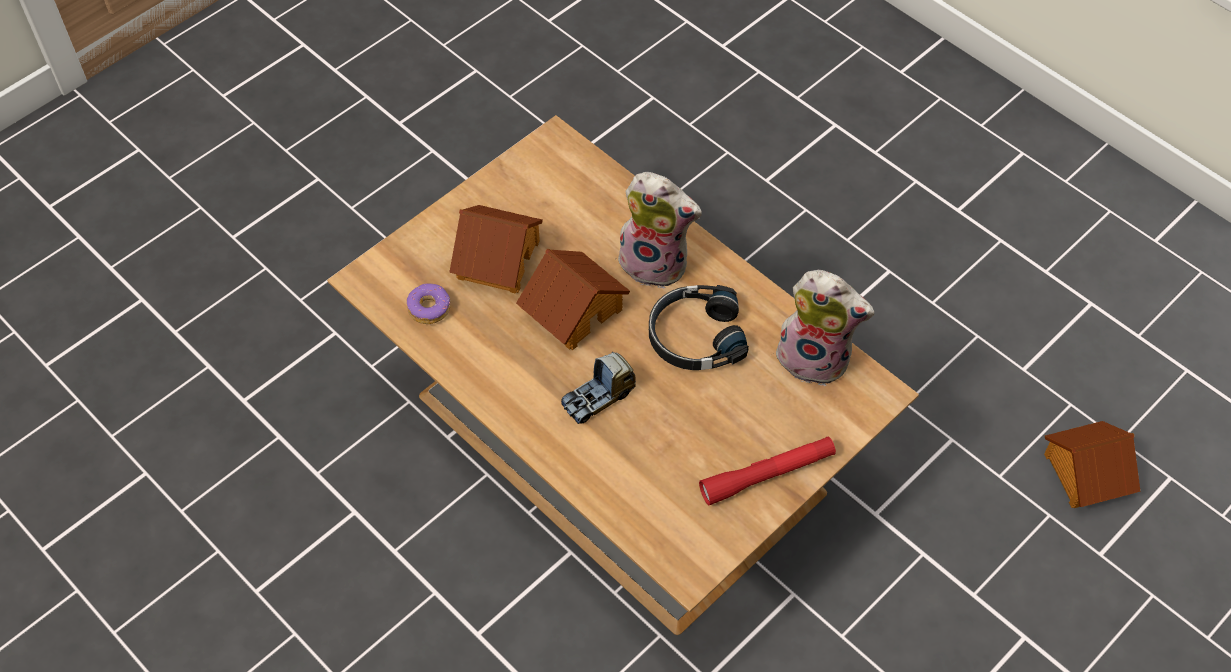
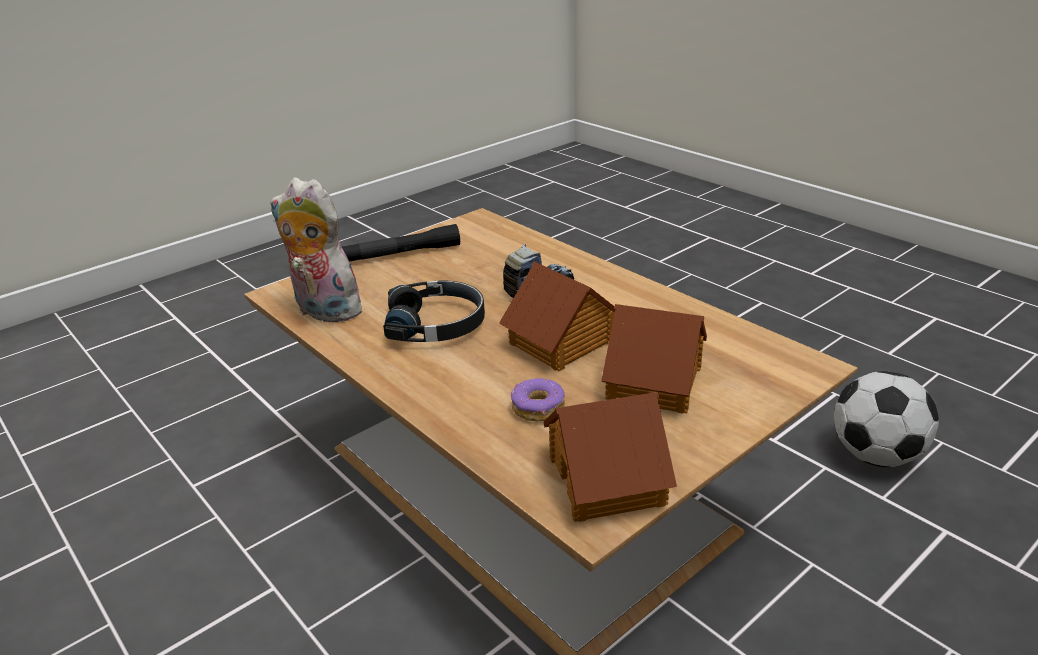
camera: 175 degrees left, 25 degrees down
donut [407,284,450,324] -> donut moved to [511,378,565,422]
plush toy [618,172,702,289] -> none
red flashlight [699,437,836,505] -> black flashlight [342,224,460,261]
toy house [1044,421,1141,508] -> toy house moved to [544,392,677,522]
none -> football [834,371,939,467]

